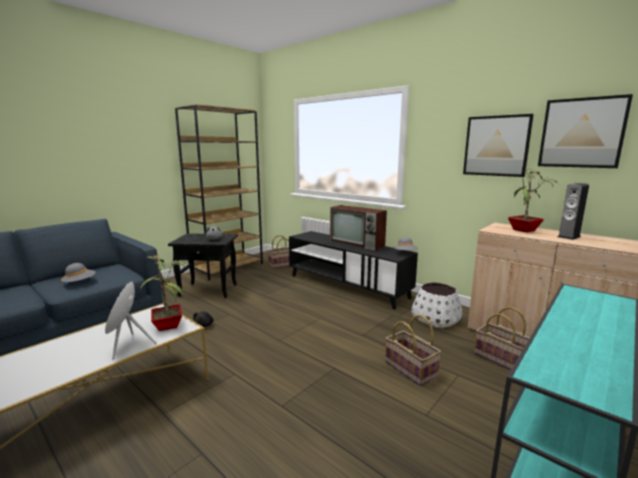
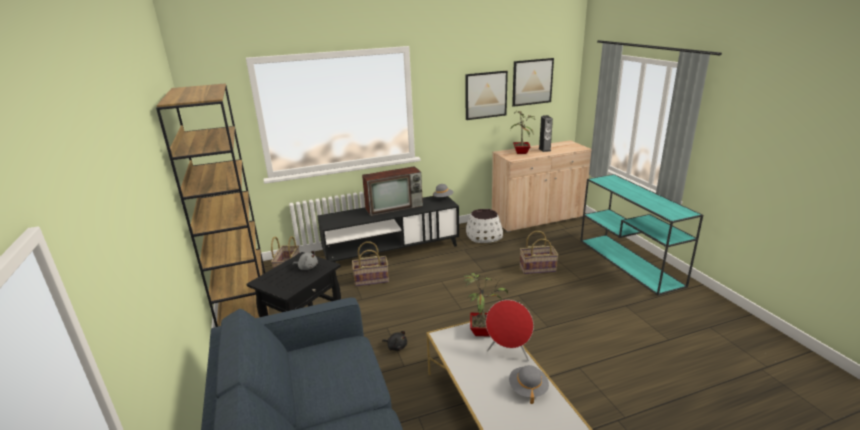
camera: 60 degrees left, 10 degrees up
grey hat [61,263,96,285] -> grey hat moved to [509,365,549,404]
basket [474,307,529,370] -> basket moved to [352,242,389,286]

